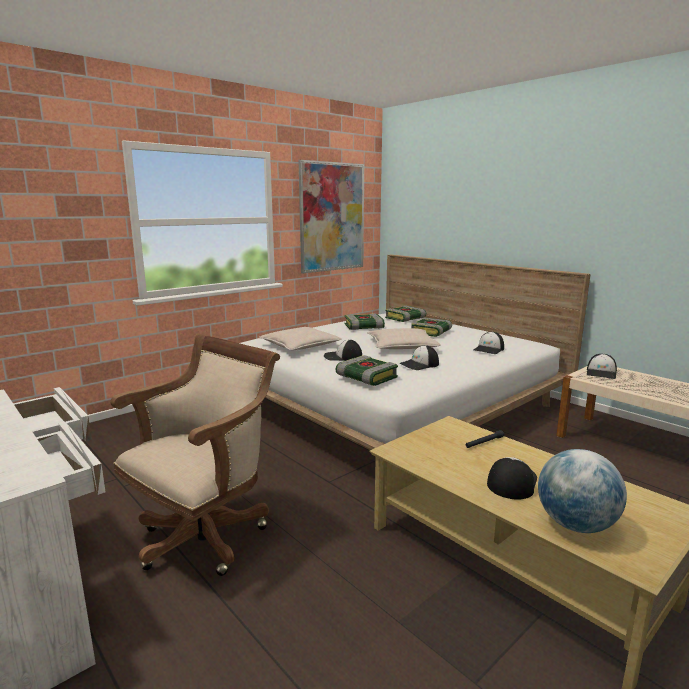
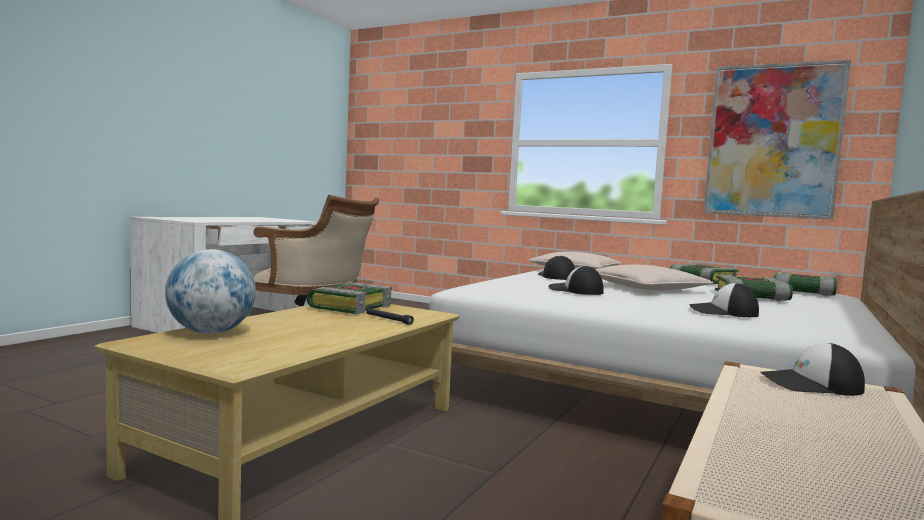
camera: 70 degrees right, 10 degrees down
book [335,355,398,386] -> book moved to [307,282,392,314]
cap [487,457,537,499] -> none

